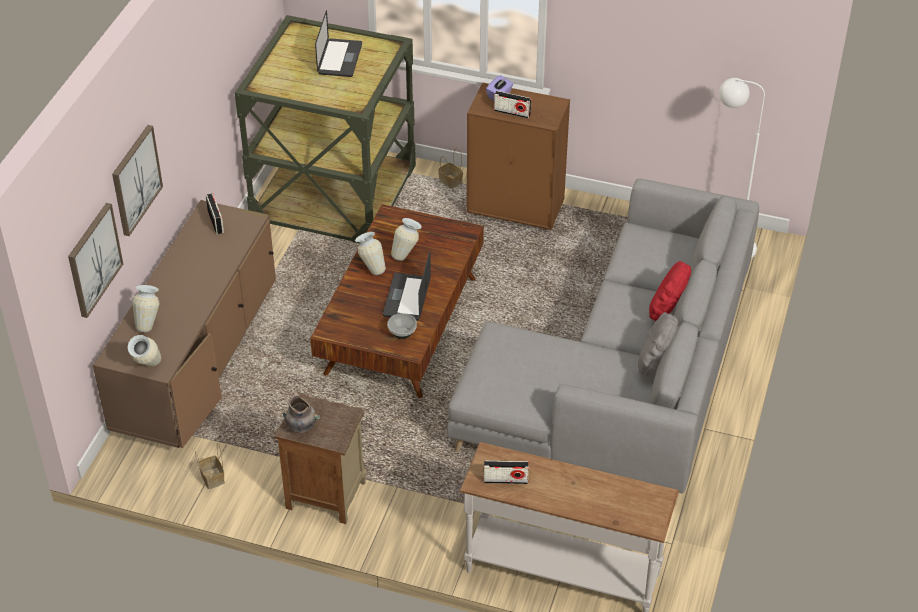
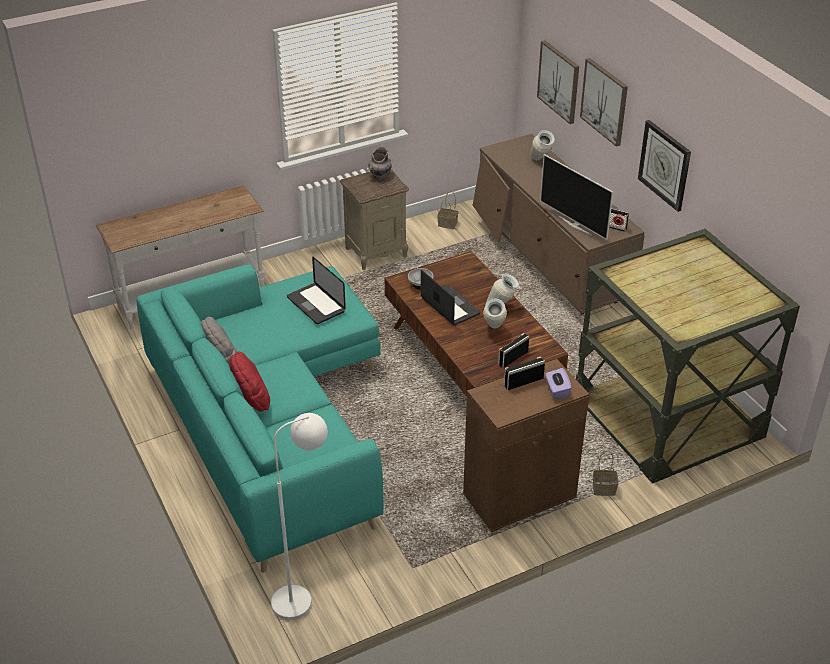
camera: 135 degrees right, 5 degrees down
vase [127,335,161,366] -> none
laptop [315,10,362,77] -> laptop moved to [287,256,346,324]
grey sofa [447,179,759,505] -> turquoise sofa [137,264,383,573]
radio [484,460,529,484] -> radio moved to [498,333,529,368]
none -> television [540,154,613,240]
none -> wall clock [638,120,691,212]

